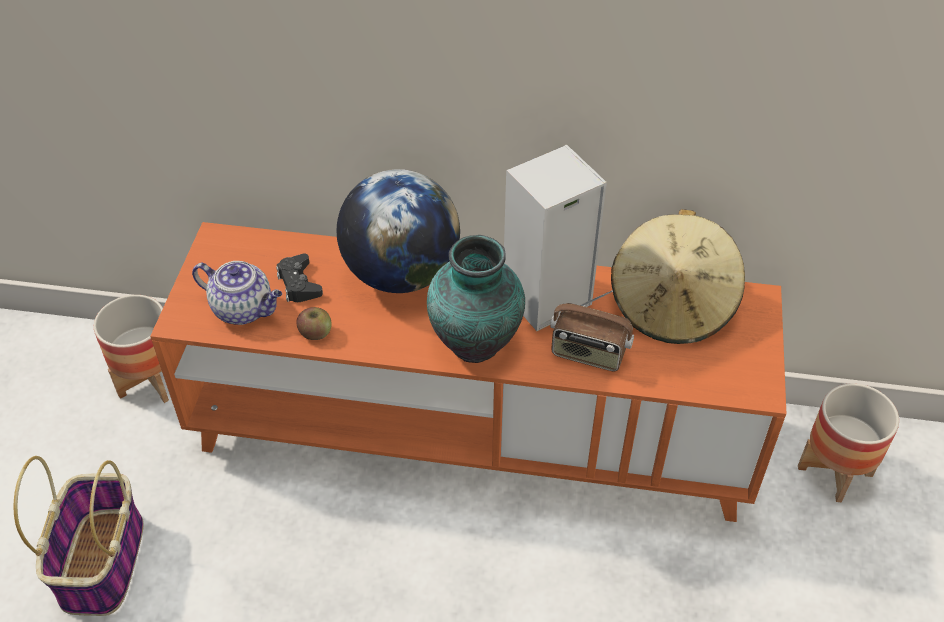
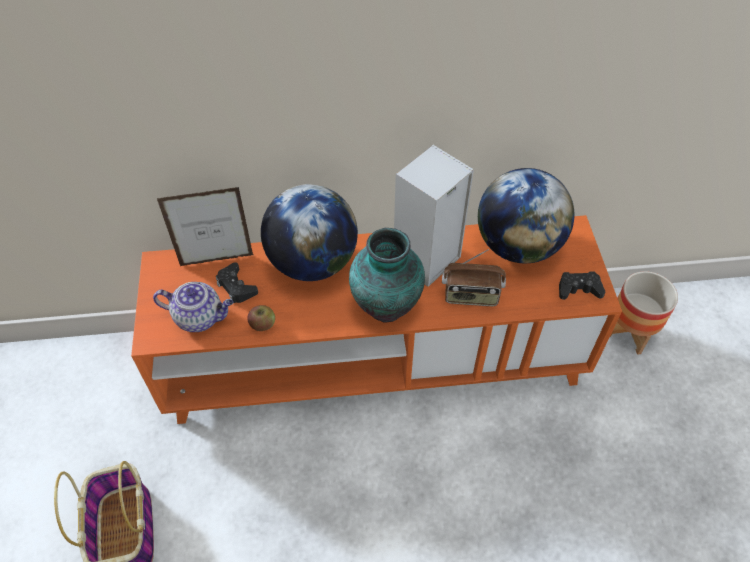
camera: 15 degrees left, 5 degrees up
planter [94,295,169,403] -> none
beige hat [611,209,745,344] -> globe [478,168,575,263]
none -> picture frame [157,187,253,266]
none -> black game controller [559,271,605,300]

